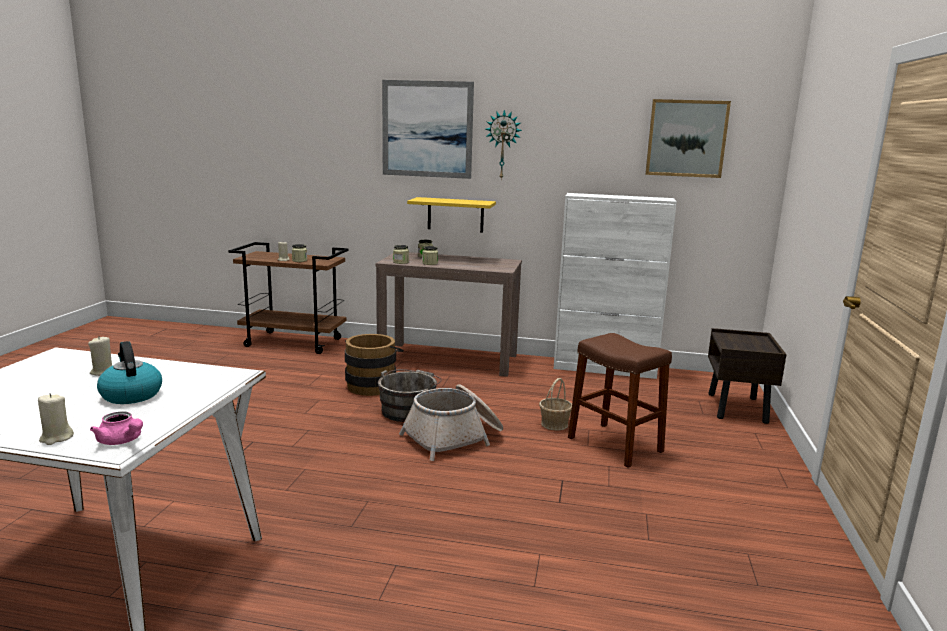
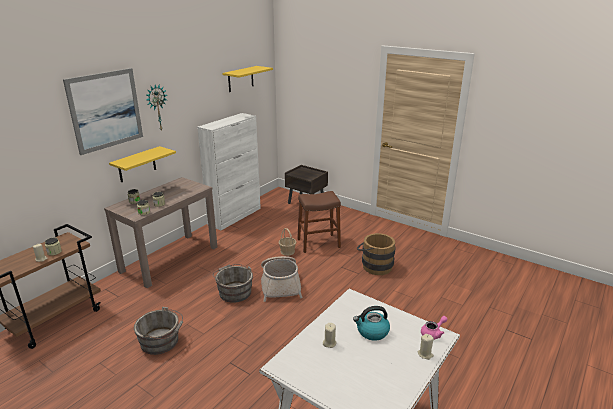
camera: 65 degrees left, 10 degrees up
brown bucket [345,334,404,396] -> brown bucket moved to [357,233,396,275]
picture [645,99,731,178] -> yellow shelf [223,66,273,92]
none -> grey bucket [134,307,183,355]

